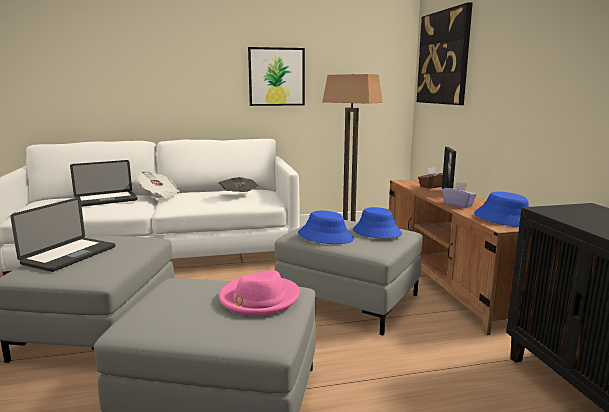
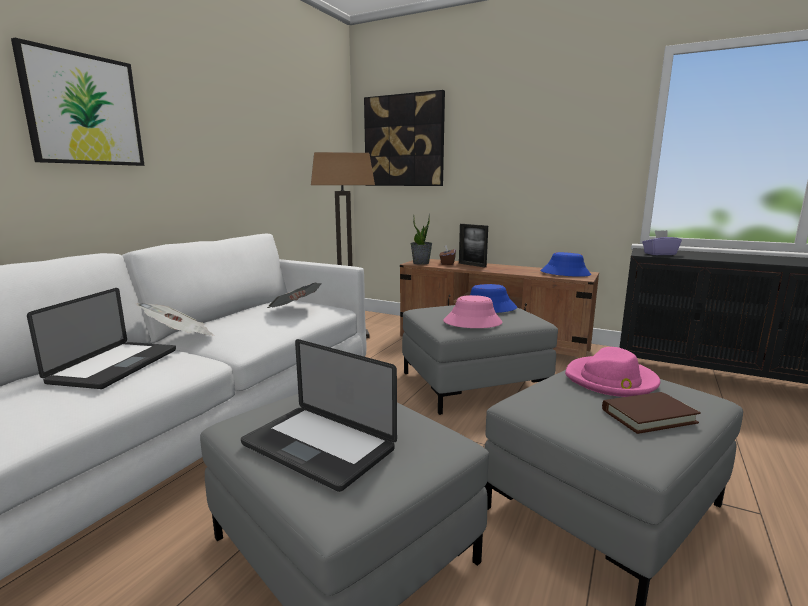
camera: 50 degrees left, 0 degrees up
laptop [10,197,115,272] -> laptop turned 150 degrees clockwise [241,339,397,492]
picture [248,47,305,106] -> picture moved to [11,38,145,166]
blue hat [298,211,354,244] -> pink hat [443,295,503,328]
purple tissue box [442,181,477,208] -> purple tissue box moved to [642,230,682,255]
none -> potted plant [410,213,433,265]
none -> brown book [602,392,701,434]

